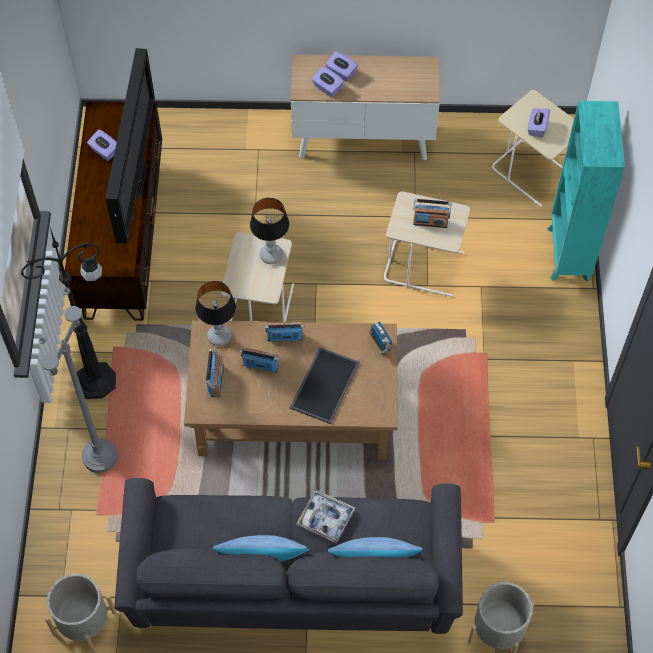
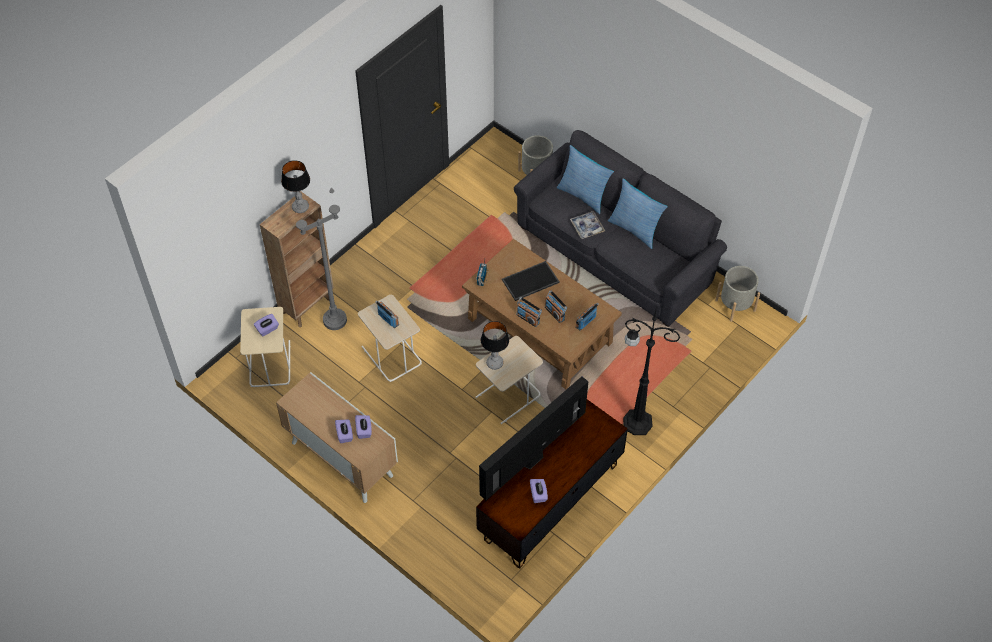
camera: 140 degrees left, 5 degrees down
grey floor lamp [38,286,118,473] -> grey floor lamp moved to [296,188,347,330]
table lamp [195,281,236,346] -> table lamp moved to [281,160,310,213]
turquoise bookcase [547,101,625,282] -> brown bookcase [260,191,334,327]

